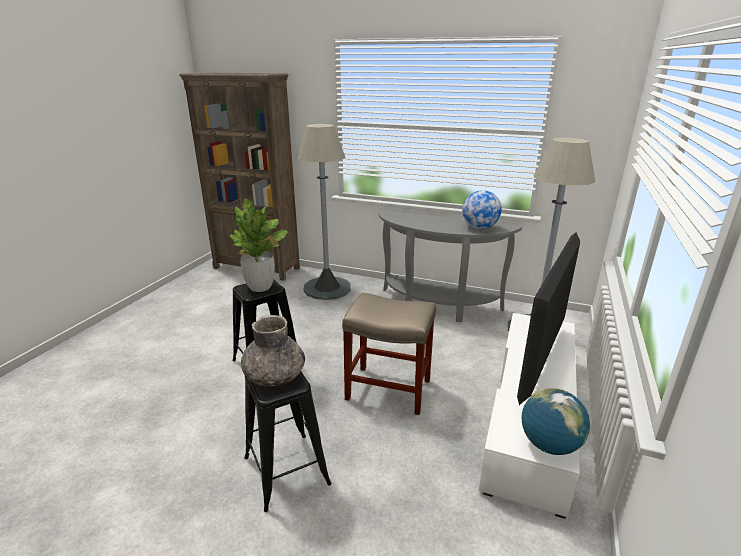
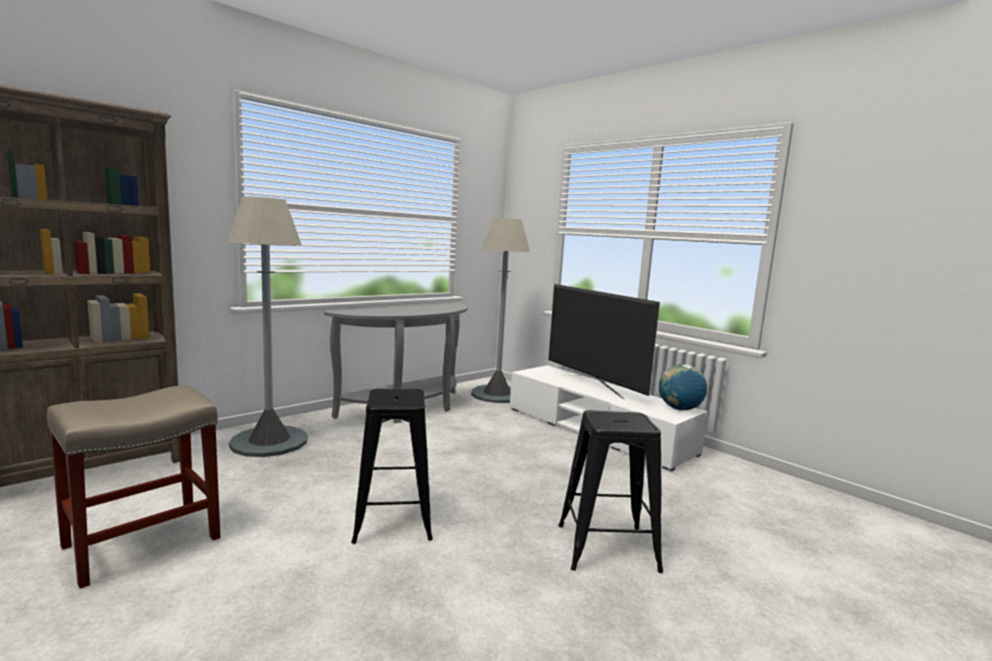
camera: 65 degrees left, 15 degrees down
potted plant [230,198,289,292] -> none
grey vase [241,315,305,387] -> none
beige stool [342,293,436,415] -> beige stool moved to [47,385,220,588]
globe [462,190,502,229] -> none

